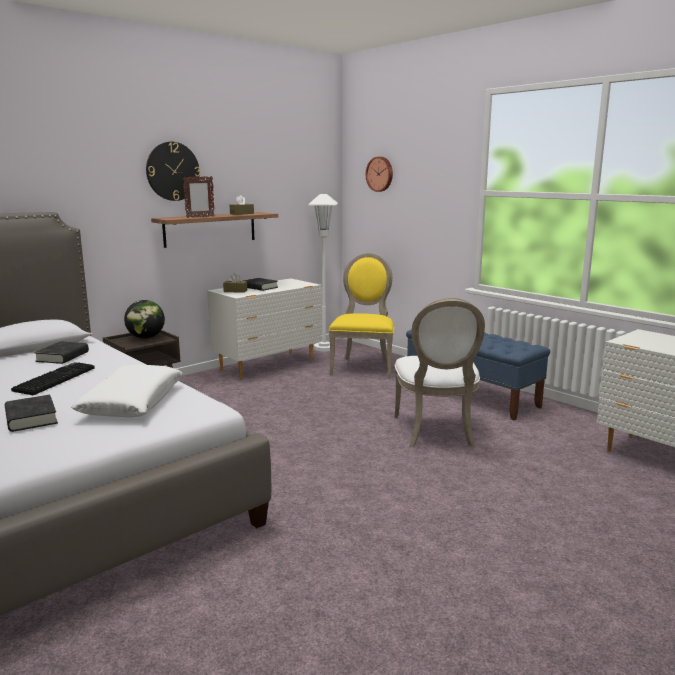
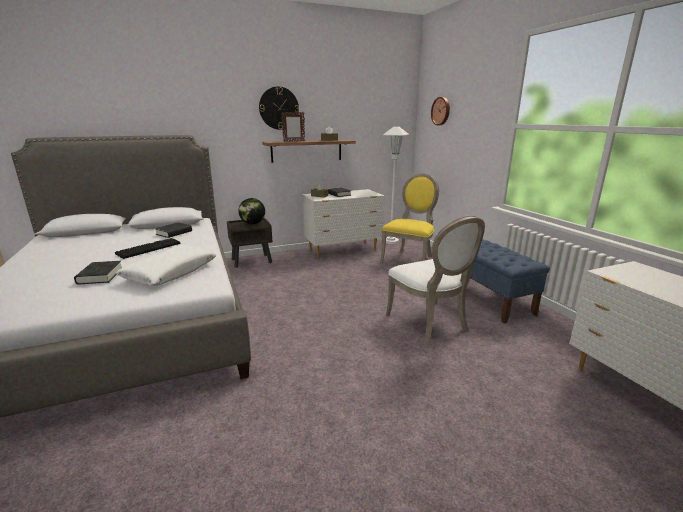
camera: 20 degrees right, 5 degrees up
white chair [394,298,485,447] -> white chair turned 45 degrees counterclockwise [386,215,485,342]

